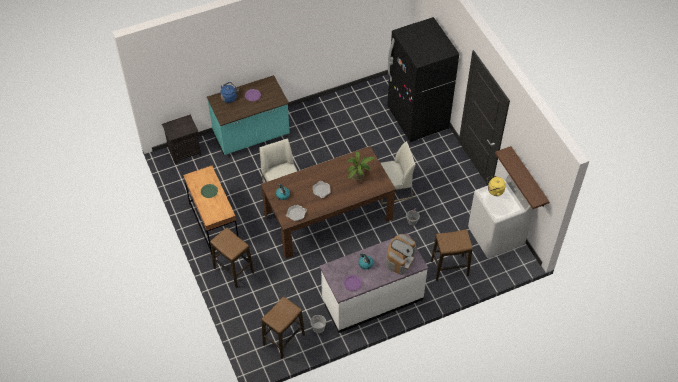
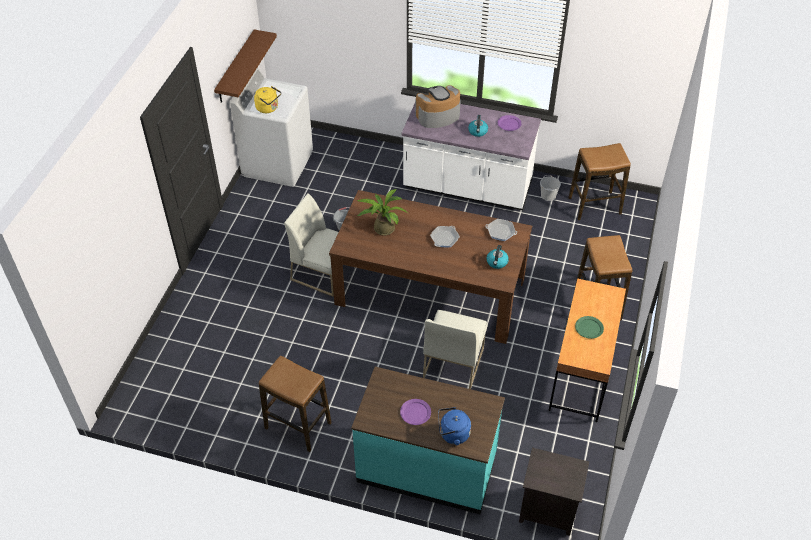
camera: 140 degrees left, 5 degrees down
black fridge [387,17,459,142] -> none
stool [431,229,473,281] -> stool moved to [259,356,331,452]

